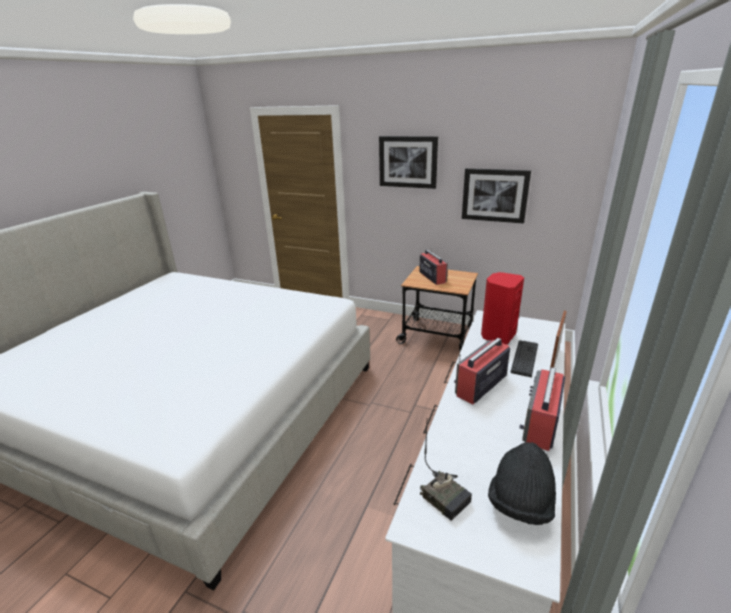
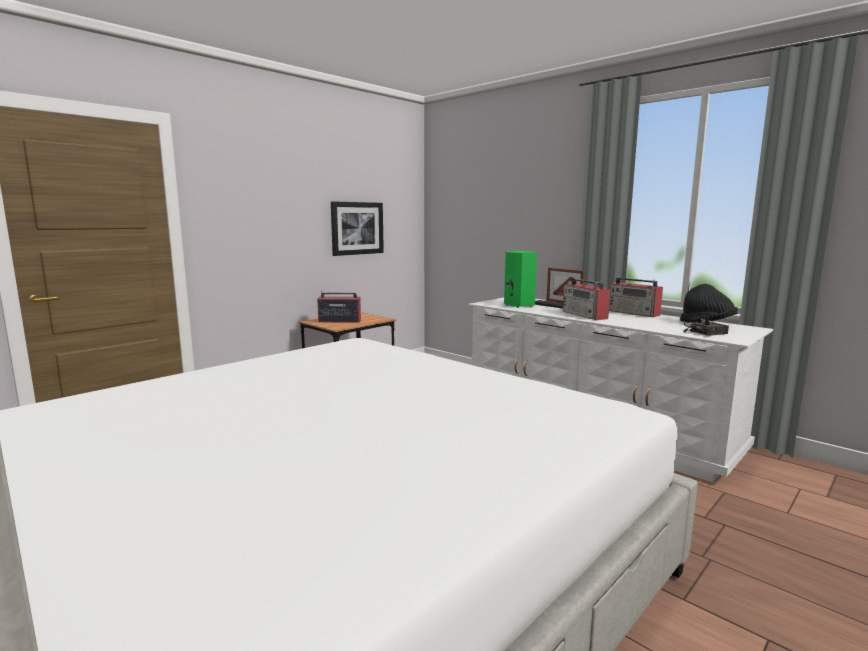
camera: 70 degrees left, 15 degrees down
picture [379,136,438,189] -> none
red speaker [481,272,524,345] -> green speaker [504,251,537,308]

